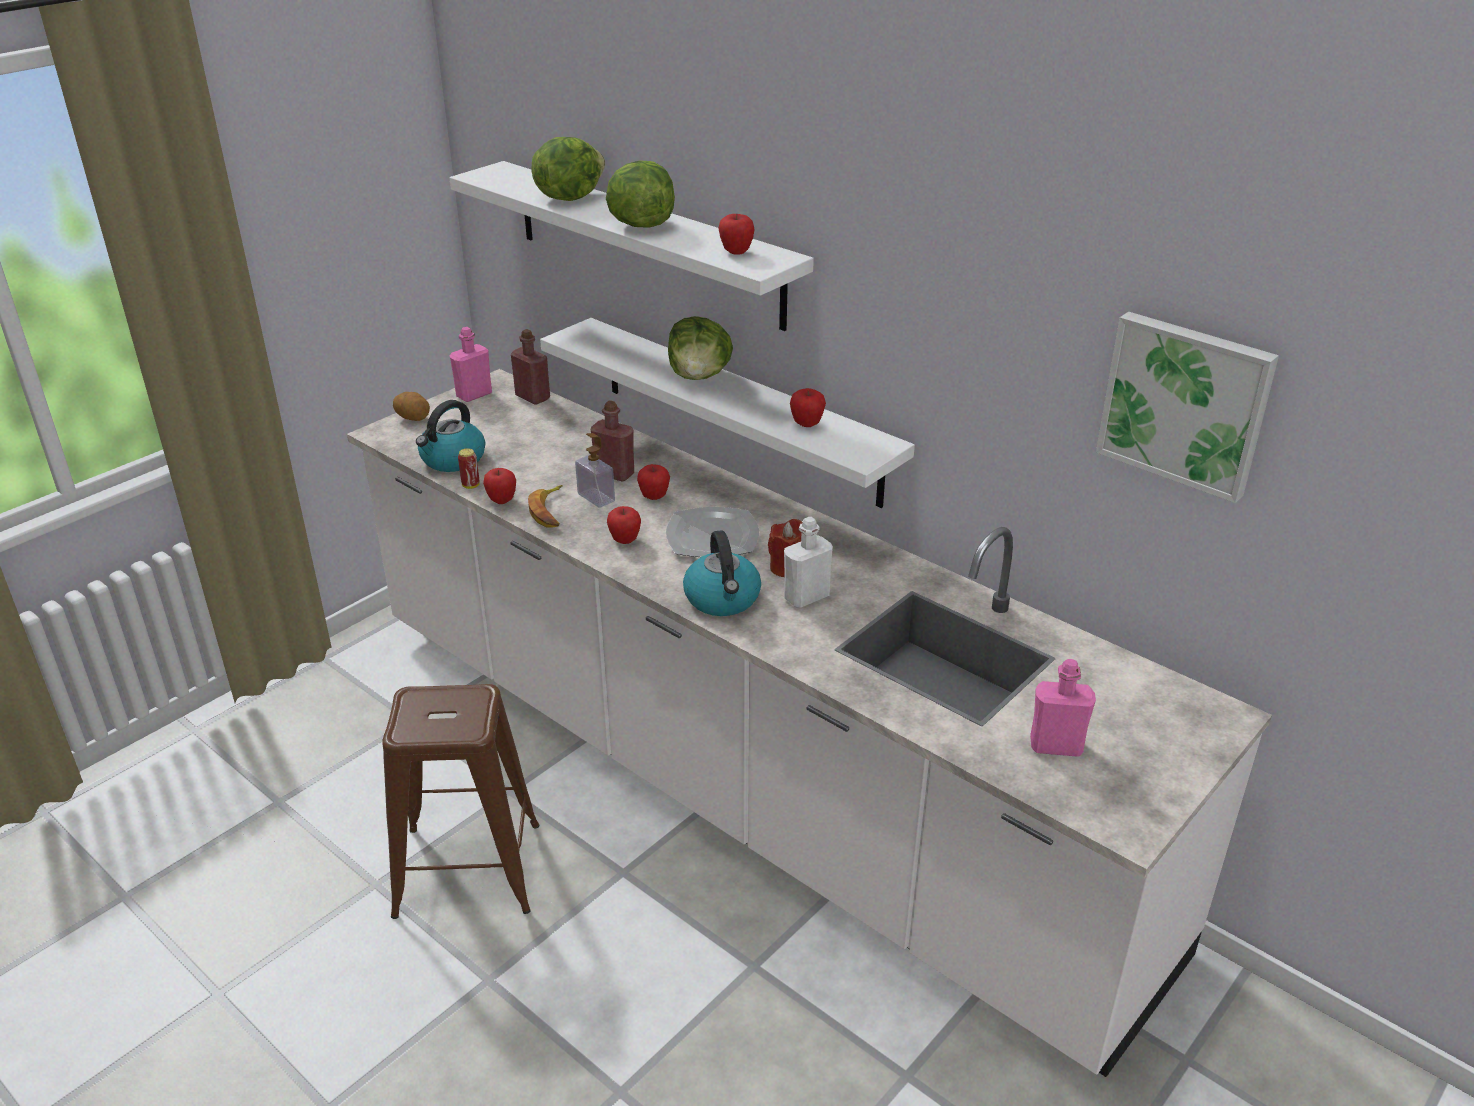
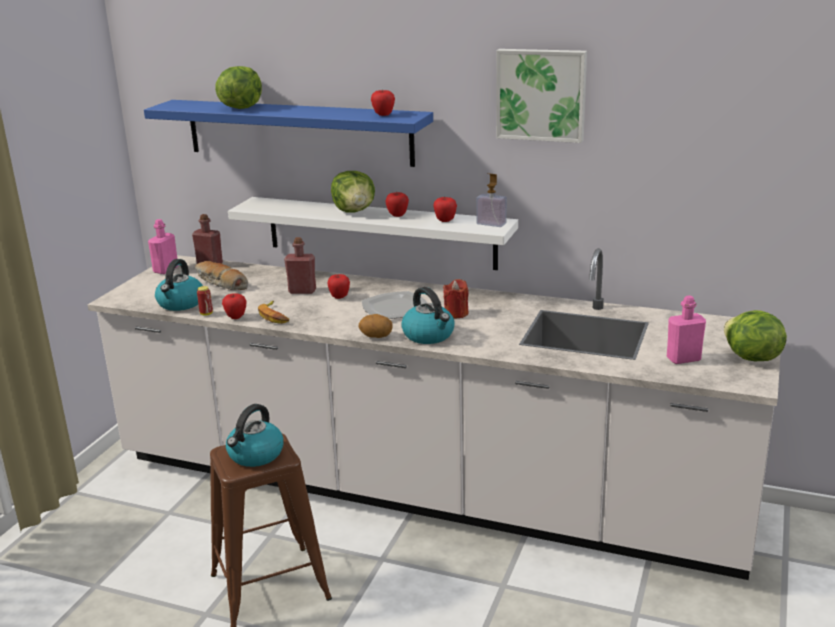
camera: 20 degrees left, 10 degrees down
potato [393,392,430,421] -> potato moved to [358,314,393,338]
white shelf [449,161,814,331] -> blue shelf [144,100,433,167]
soap dispenser [575,433,615,508] -> soap dispenser moved to [476,173,507,227]
lettuce [606,160,675,228] -> lettuce moved to [724,310,787,361]
apple [607,506,641,544] -> apple moved to [385,192,409,217]
white bottle [784,517,833,608] -> none
picture [1096,312,1279,503] -> picture moved to [496,49,587,143]
none -> bread [195,261,248,290]
none -> kettle [226,404,284,467]

